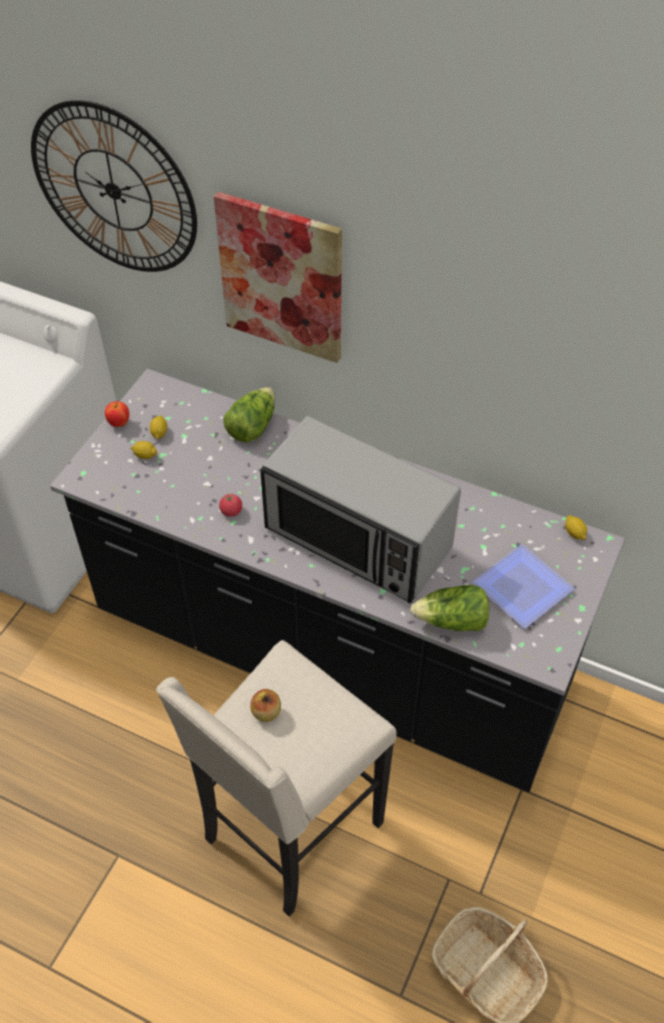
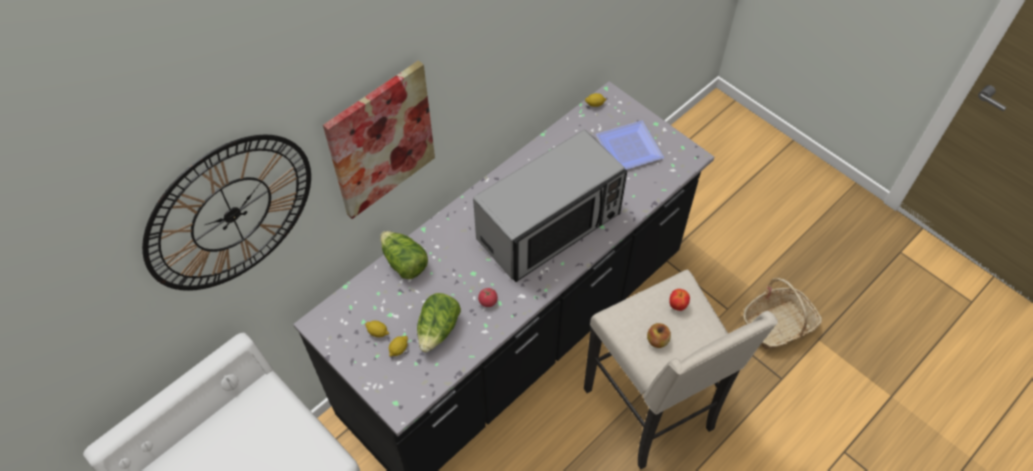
camera: 70 degrees left, 5 degrees up
apple [105,402,129,427] -> apple moved to [669,289,690,311]
lettuce [410,585,489,631] -> lettuce moved to [417,293,461,352]

